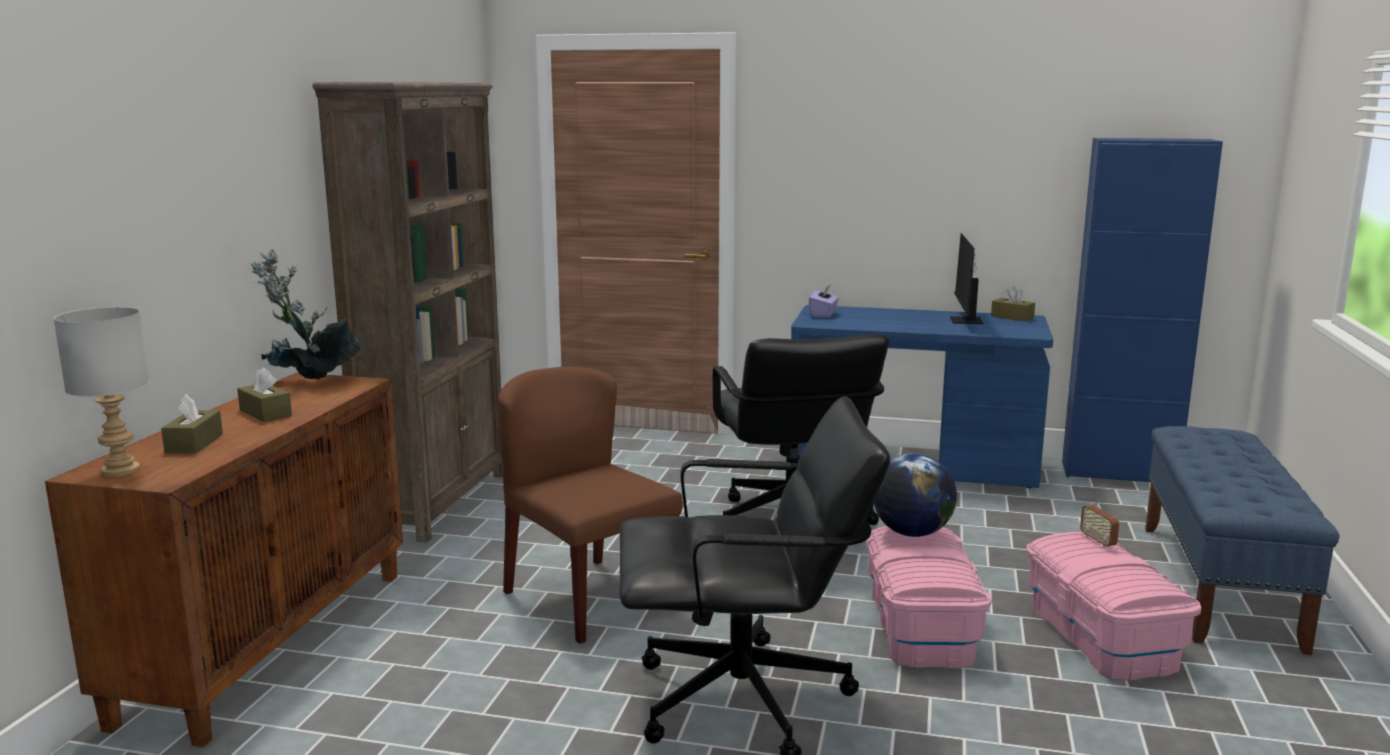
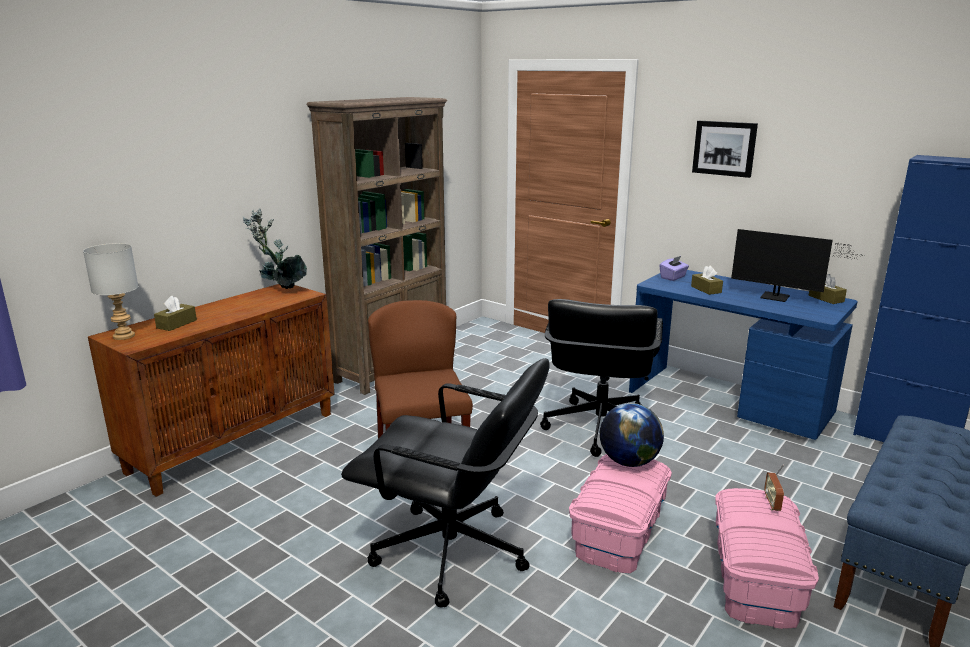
camera: 25 degrees right, 5 degrees up
brown tissue box [237,367,292,422] -> brown tissue box moved to [691,265,723,295]
monitor [950,233,983,324] -> monitor turned 90 degrees counterclockwise [731,229,863,302]
none -> picture [692,121,758,178]

